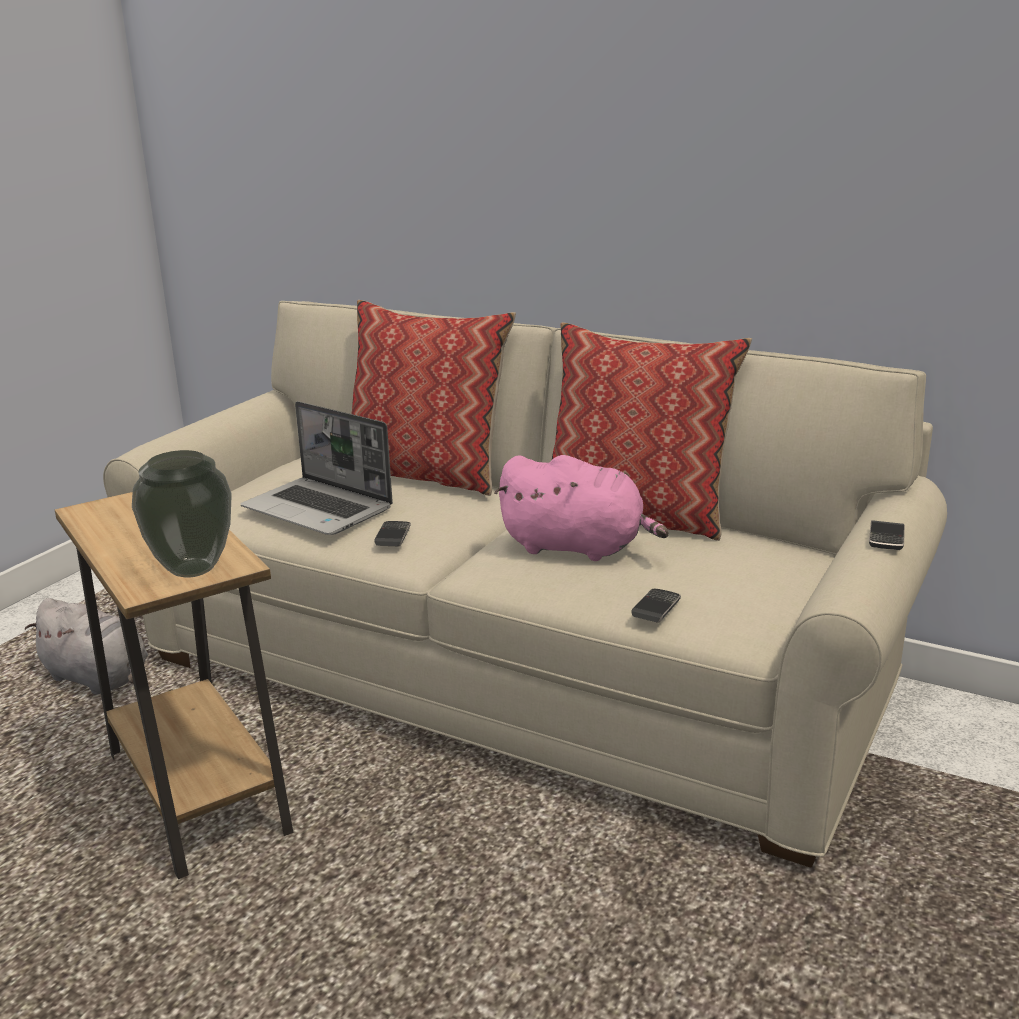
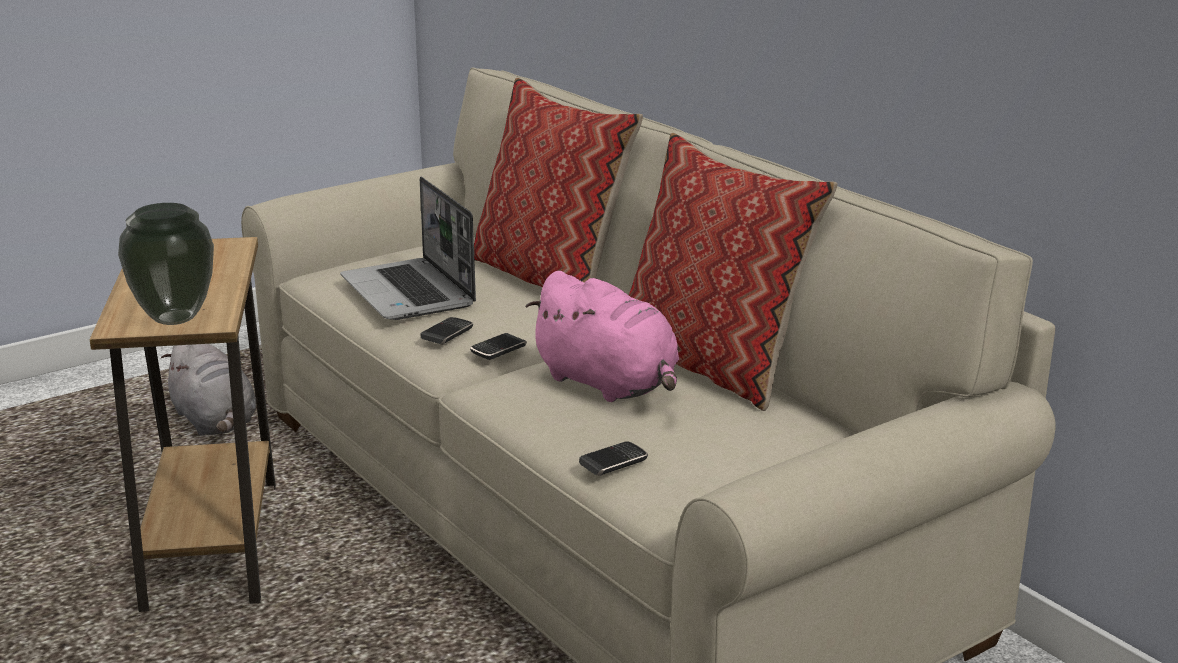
camera: 25 degrees right, 0 degrees up
phone [869,520,905,550] -> phone moved to [470,333,527,360]

